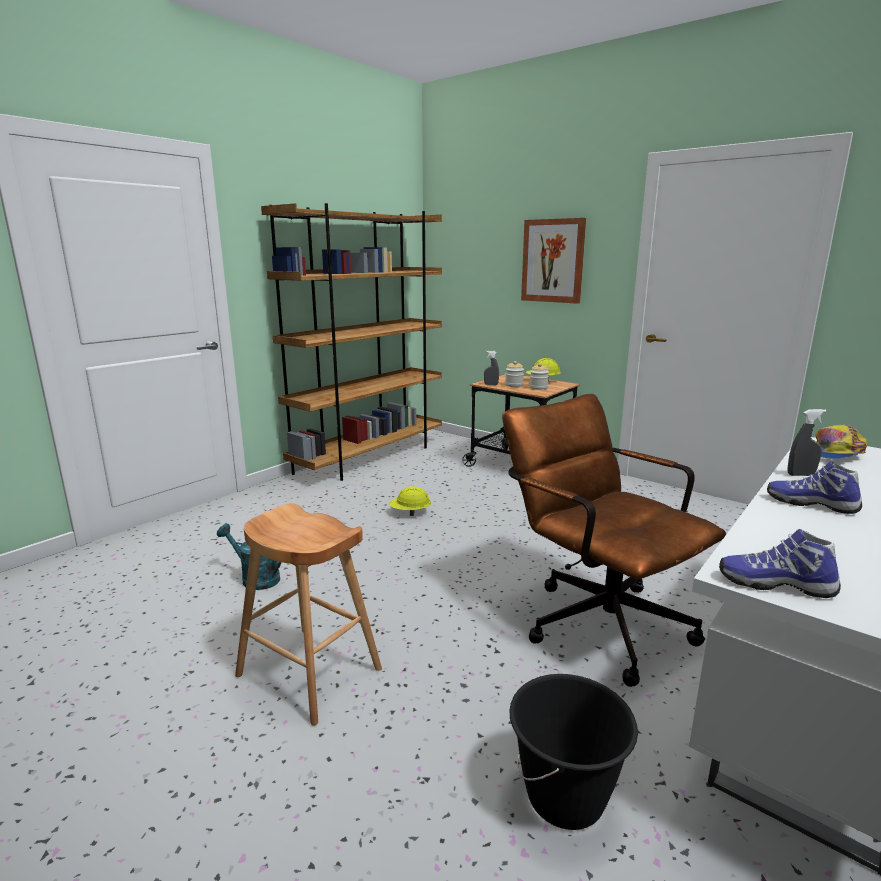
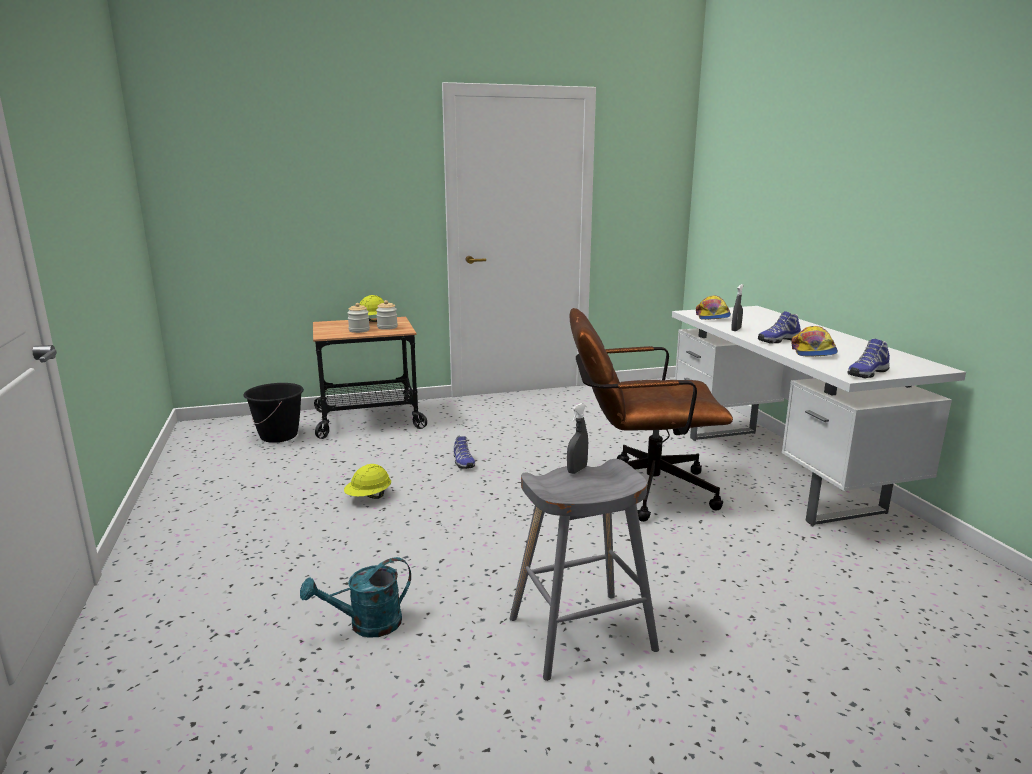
camera: 55 degrees left, 0 degrees up
brown stool [235,503,382,726] -> grey stool [510,459,659,681]
brown bookcase [261,203,442,481] -> none
grey spray bottle [484,351,499,385] -> grey spray bottle moved to [567,403,588,474]
black bucket [509,674,638,830] -> black bucket moved to [244,383,304,443]
picture [521,218,586,304] -> none
none -> shoe [454,435,475,469]
none -> cap [791,326,838,357]

